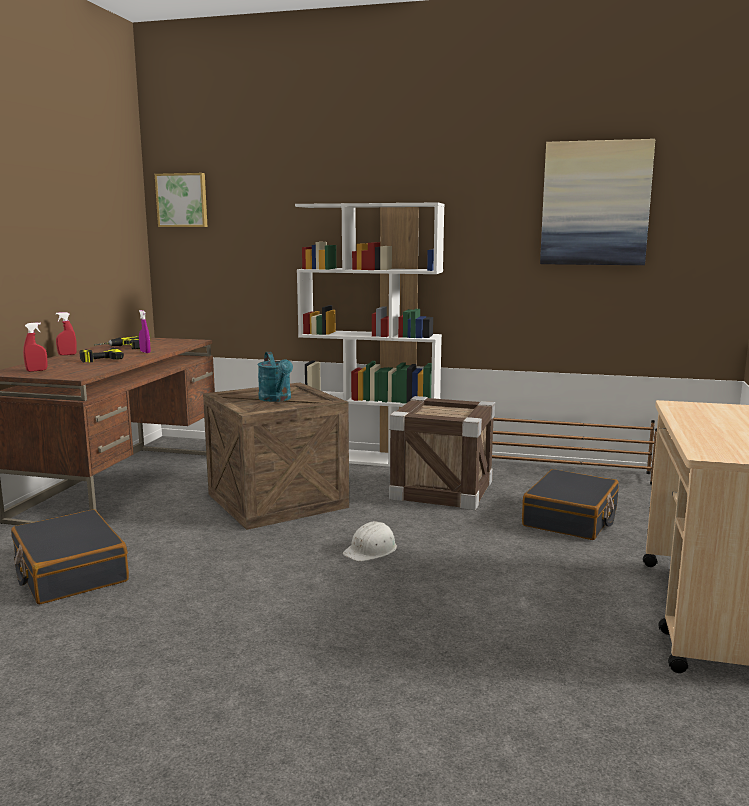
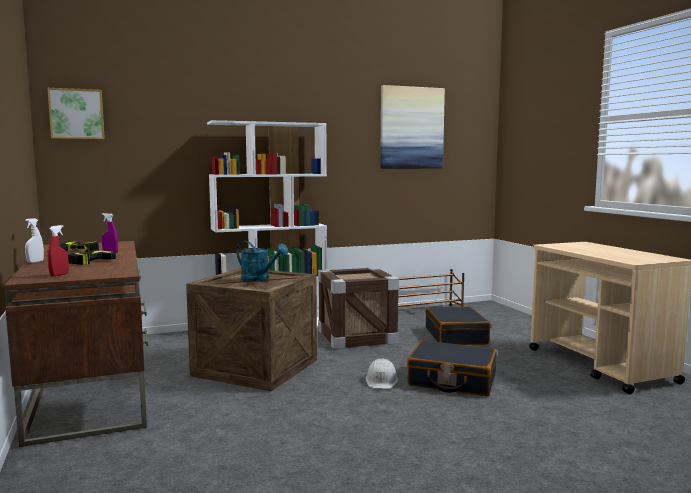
camera: 35 degrees left, 5 degrees down
black suitcase [11,509,129,604] -> black suitcase moved to [407,340,497,397]
red spray bottle [56,312,77,355] -> white spray bottle [25,218,44,263]

